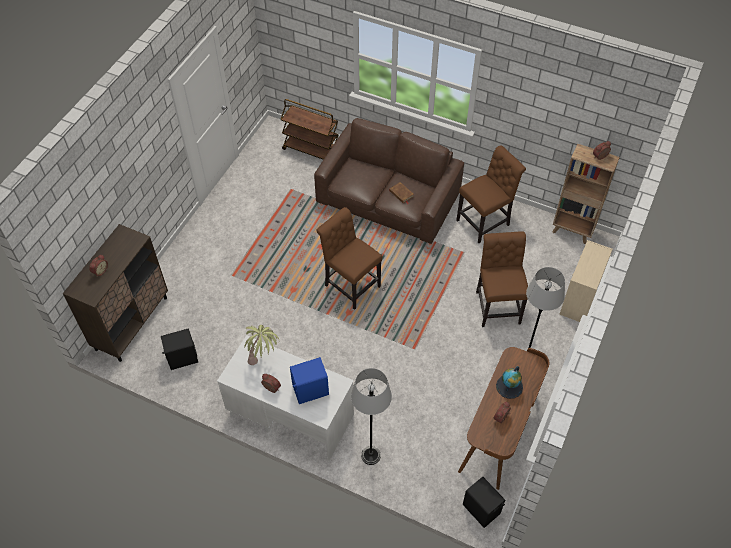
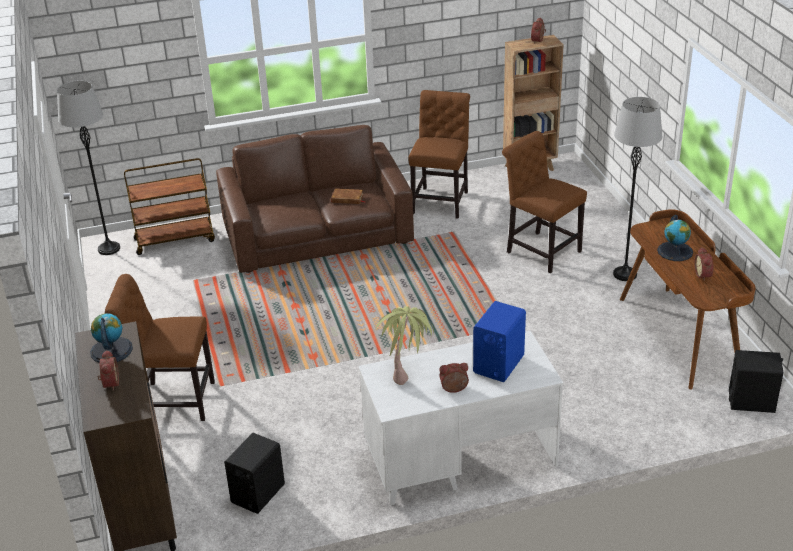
camera: 40 degrees left, 20 degrees down
brown chair [316,207,382,310] -> brown chair moved to [105,274,215,421]
grey floor lamp [351,368,392,465] -> grey floor lamp moved to [57,81,120,255]
beige dresser [559,240,613,322] -> none
none -> globe [90,313,133,363]

